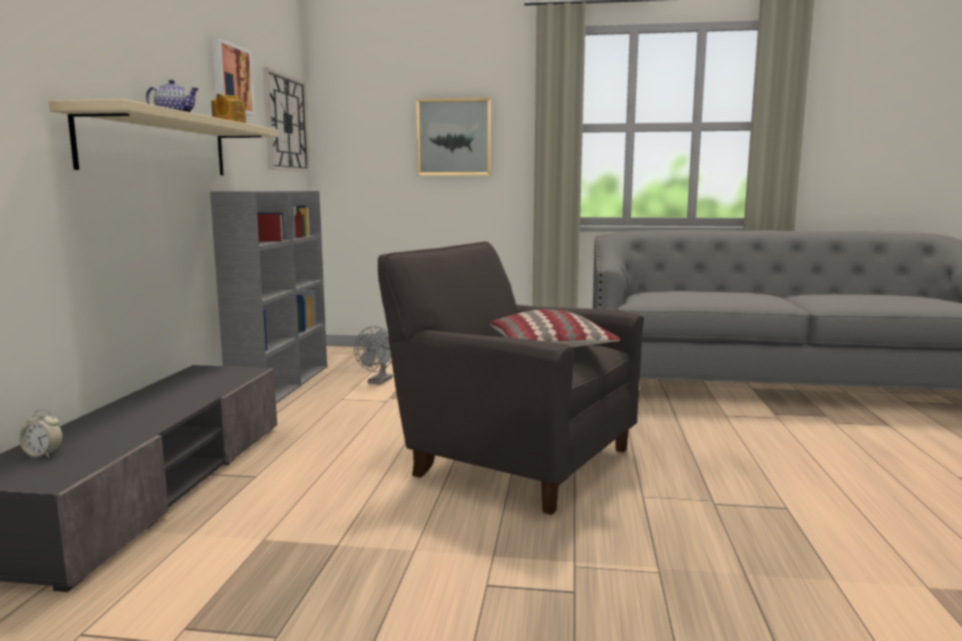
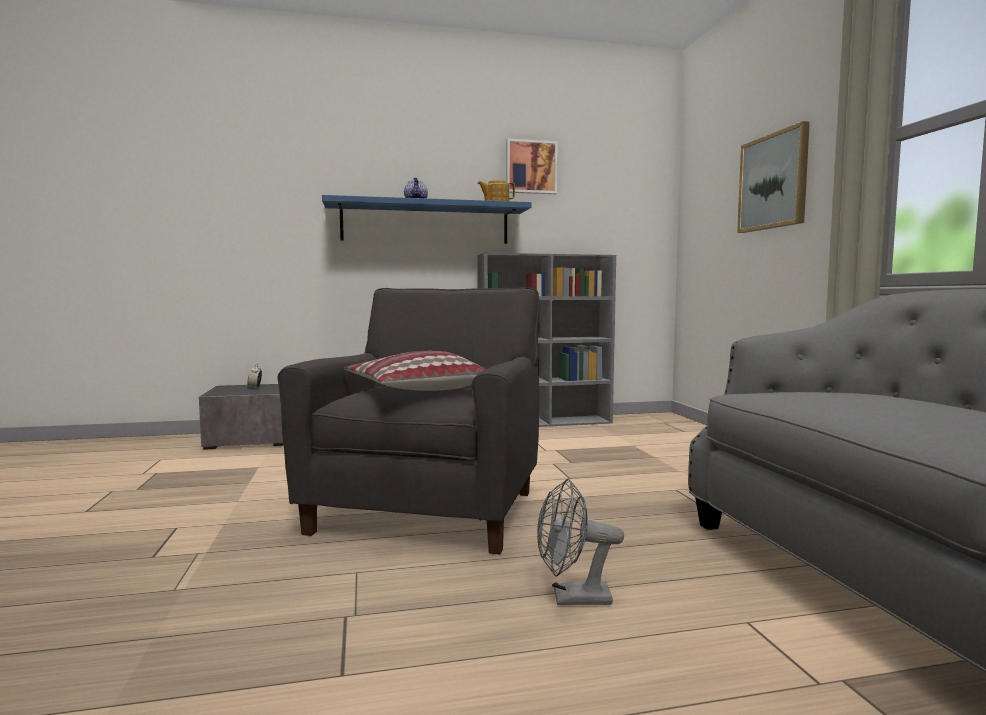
camera: 70 degrees right, 5 degrees down
beige shelf [49,99,279,175] -> blue shelf [322,195,531,244]
wall clock [263,67,310,172] -> none
grey fan [354,326,393,385] -> grey fan moved to [537,479,624,605]

